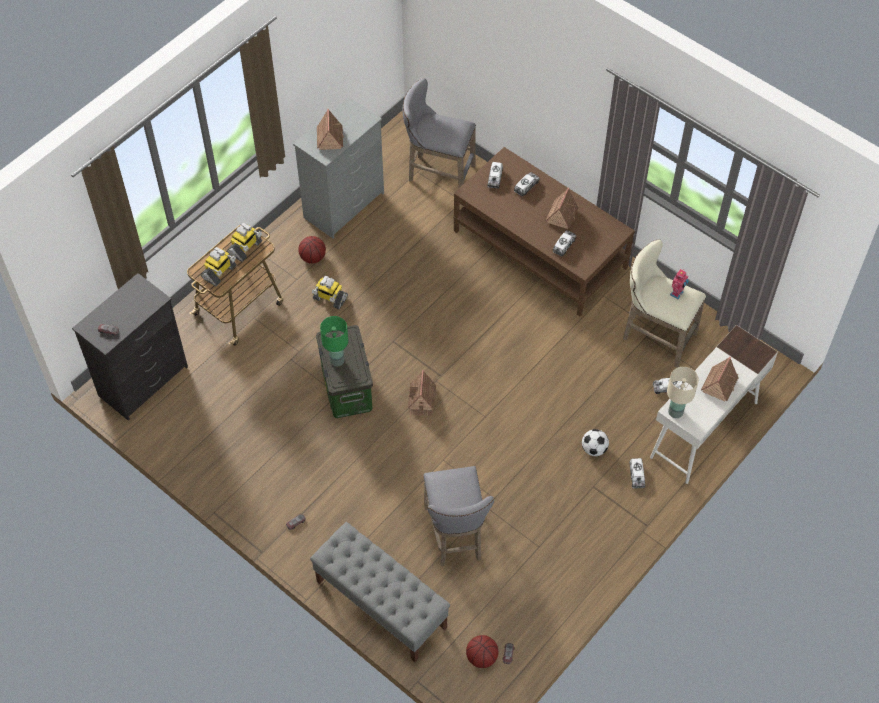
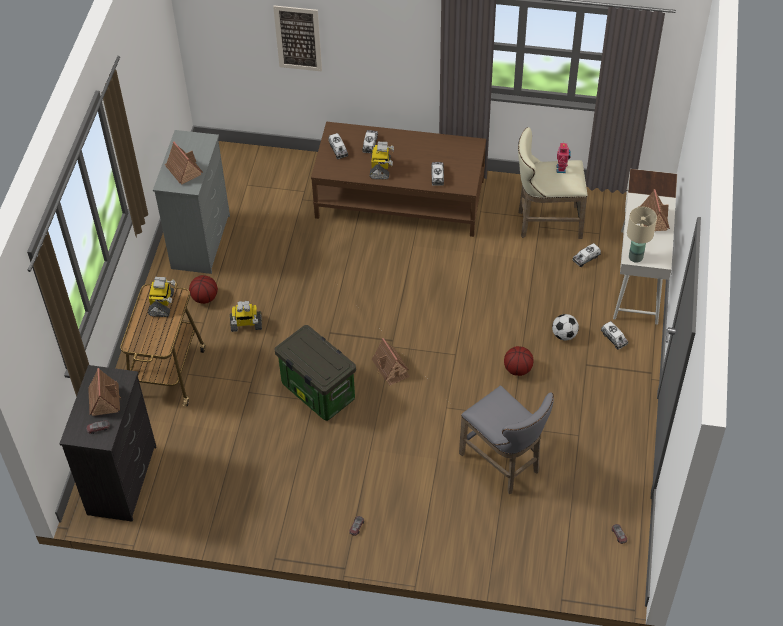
camera: 30 degrees left, 5 degrees down
toy robot [201,247,236,286] -> toy robot moved to [370,142,394,180]
grey bench [310,522,450,662] -> none
green table lamp [320,316,348,367] -> none
grey stool [403,78,476,188] -> none
basketball [466,635,498,668] -> basketball moved to [504,346,534,376]
toy house [545,188,579,229] -> toy house moved to [88,368,121,416]
none -> picture [273,6,322,72]

